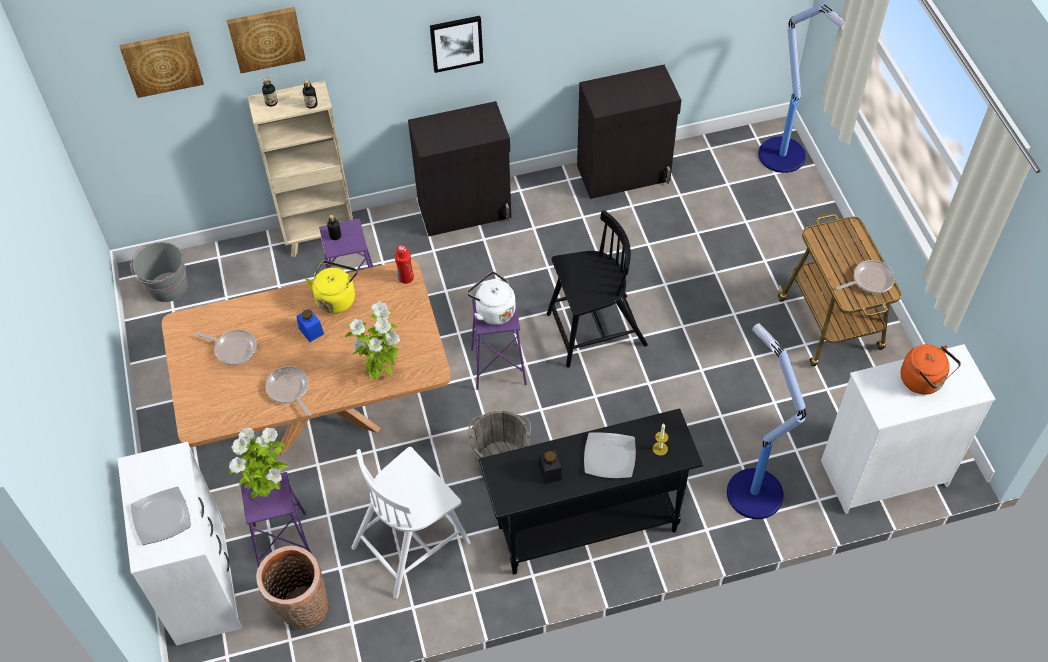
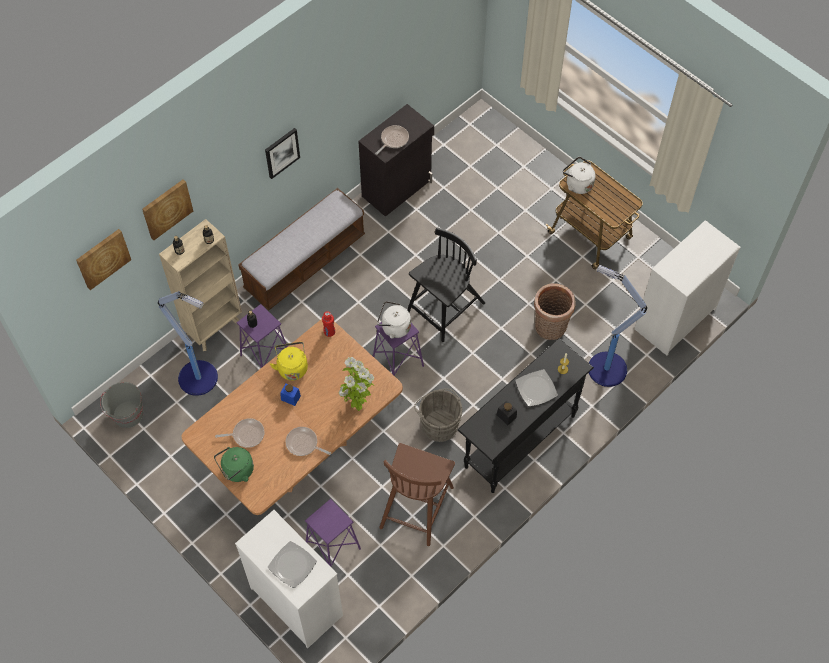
camera: 30 degrees left, 5 degrees up
potted plant [229,428,288,499] -> none
basket [256,546,329,630] -> basket moved to [534,283,576,340]
white chair [351,447,471,599] -> brown chair [379,443,455,546]
black cabinet [408,101,511,237] -> bench [238,188,365,311]
floor lamp [758,2,845,173] -> floor lamp moved to [158,291,218,396]
frying pan [836,260,895,293] -> frying pan moved to [375,125,409,155]
orange kettle [900,344,961,395] -> none
none -> green kettle [214,447,254,482]
none -> white kettle [563,157,596,194]

